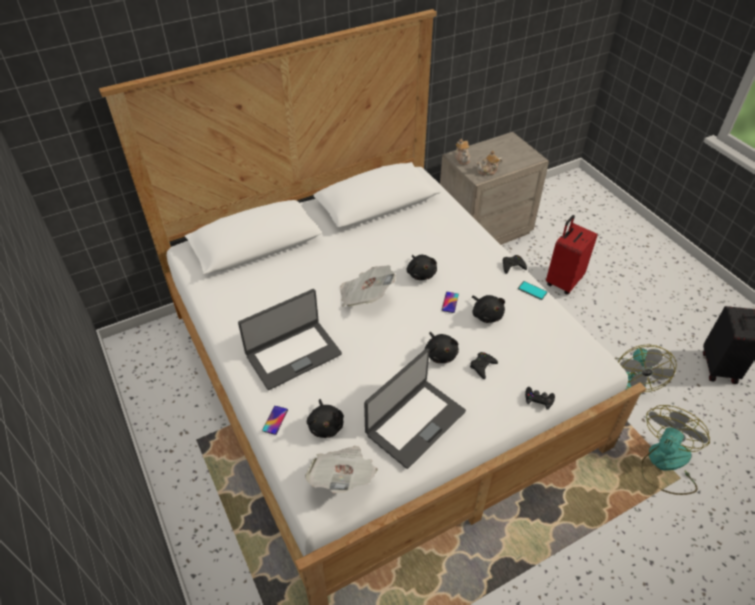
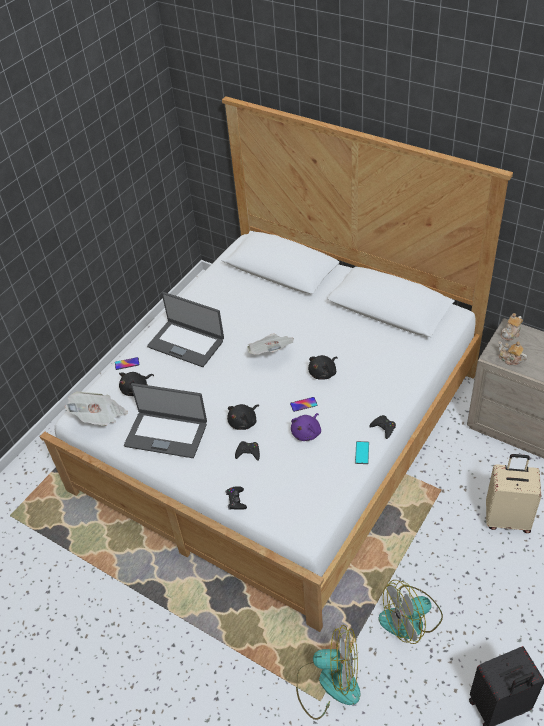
camera: 65 degrees right, 0 degrees up
black plush toy [472,295,505,323] -> purple plush toy [291,413,321,441]
red suitcase [546,215,598,295] -> beige suitcase [486,454,541,533]

